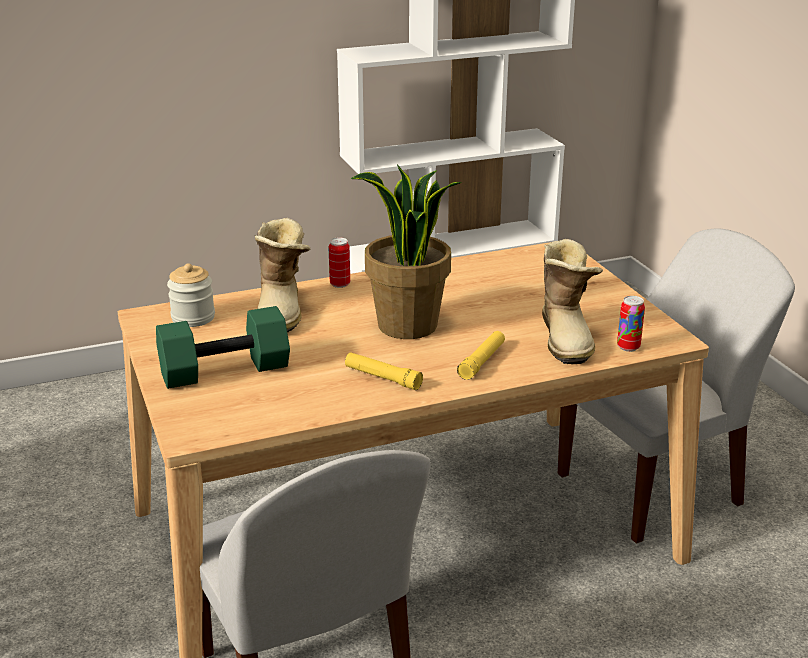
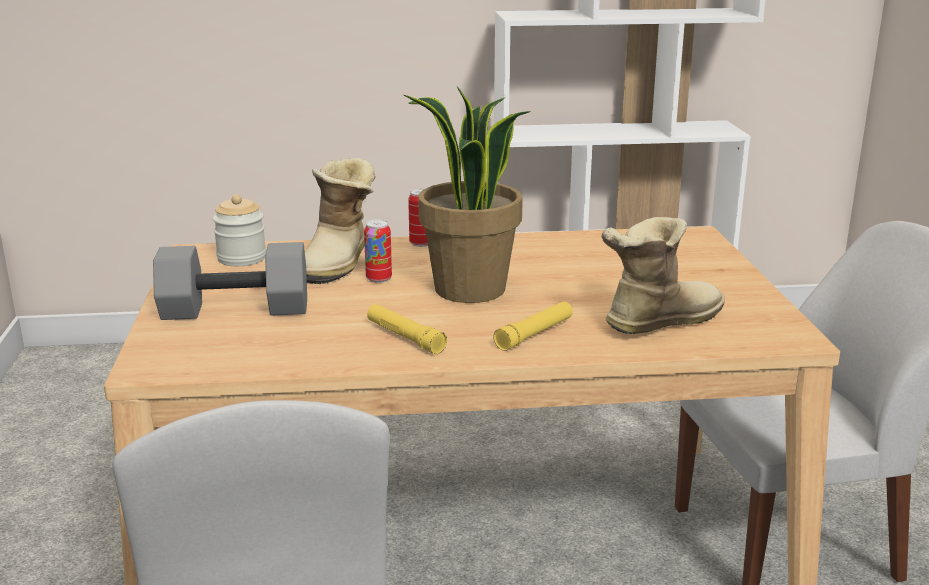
camera: 15 degrees right, 5 degrees down
green dumbbell [156,306,290,389] -> grey dumbbell [153,242,307,320]
boot [542,239,603,364] -> boot turned 135 degrees counterclockwise [601,217,725,334]
can [617,296,645,352] -> can moved to [364,219,392,283]

